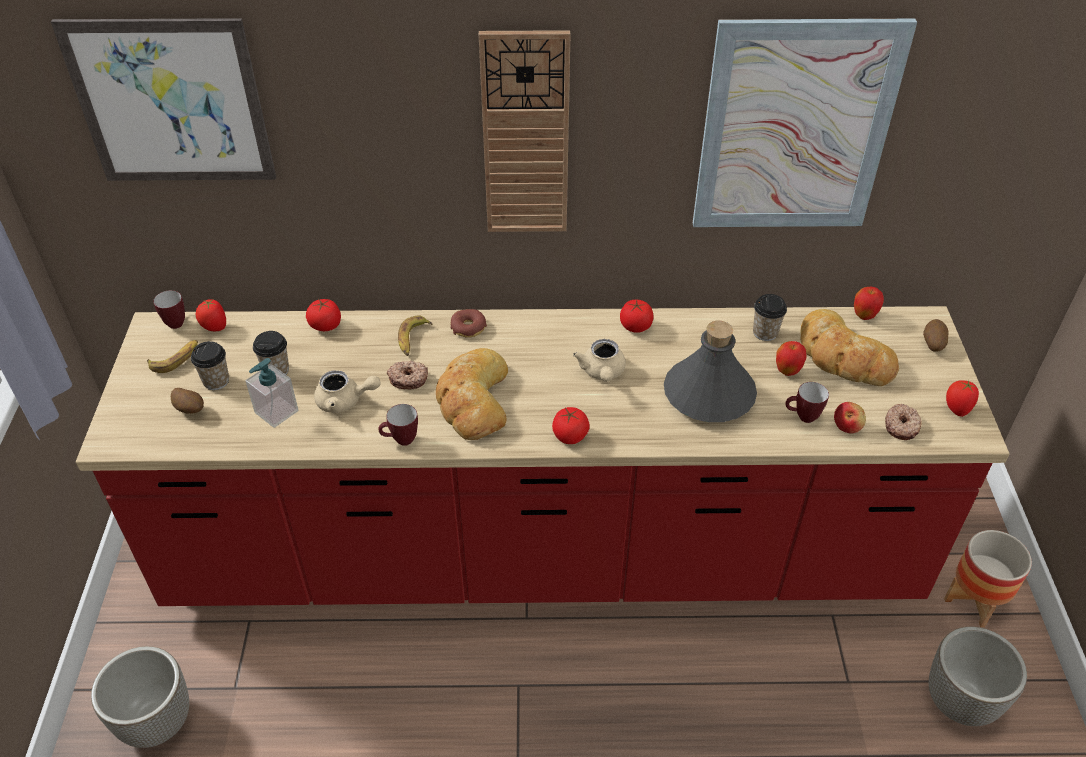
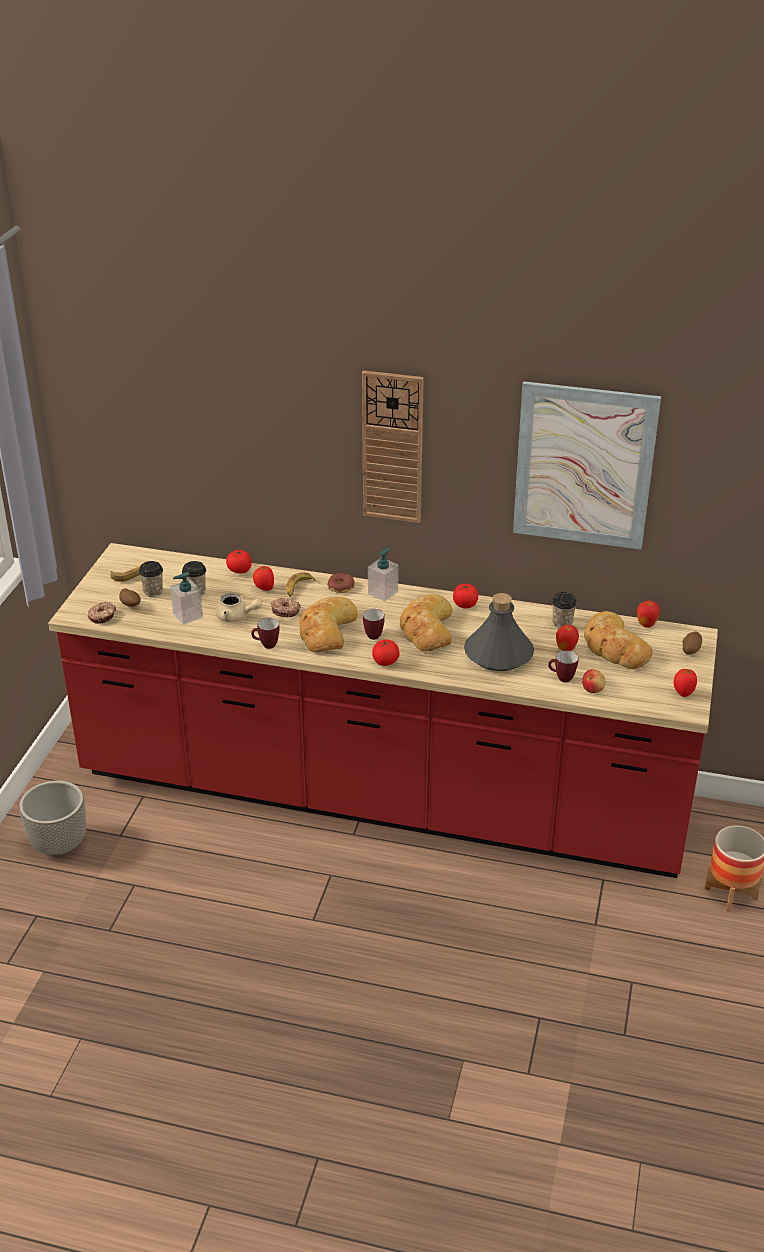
camera: 15 degrees right, 10 degrees down
picture [51,18,276,181] -> none
mug [153,290,185,329] -> mug moved to [363,609,385,640]
tomato [196,299,226,331] -> tomato moved to [253,566,274,591]
beige teapot [573,339,626,382] -> bread [400,594,452,652]
donut [885,404,922,440] -> donut moved to [88,602,116,624]
planter [929,627,1027,726] -> none
none -> soap dispenser [368,547,399,601]

